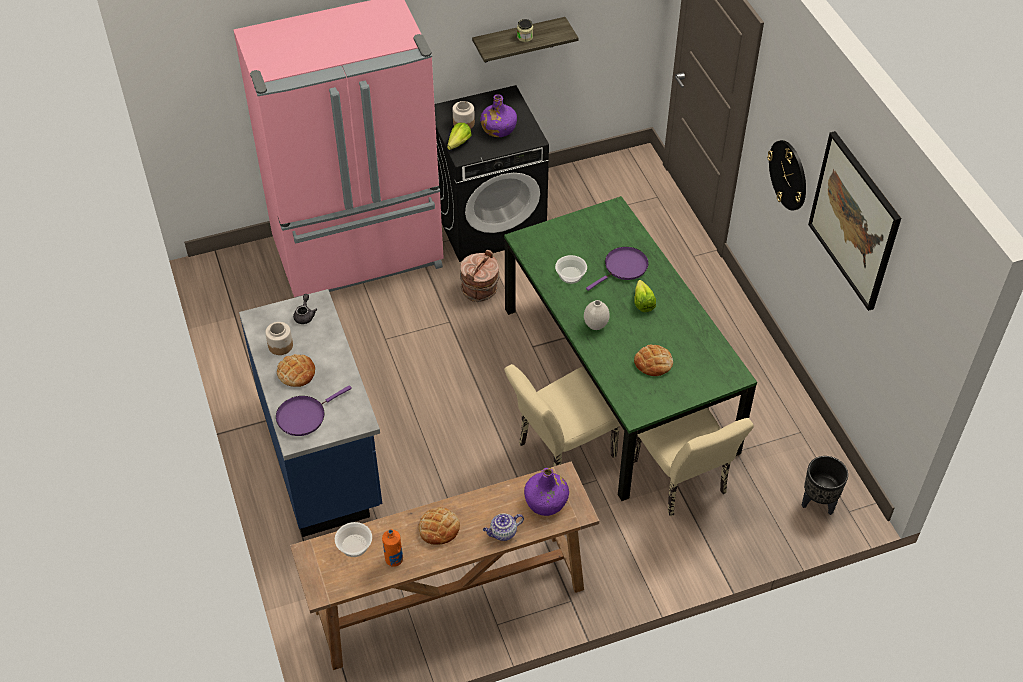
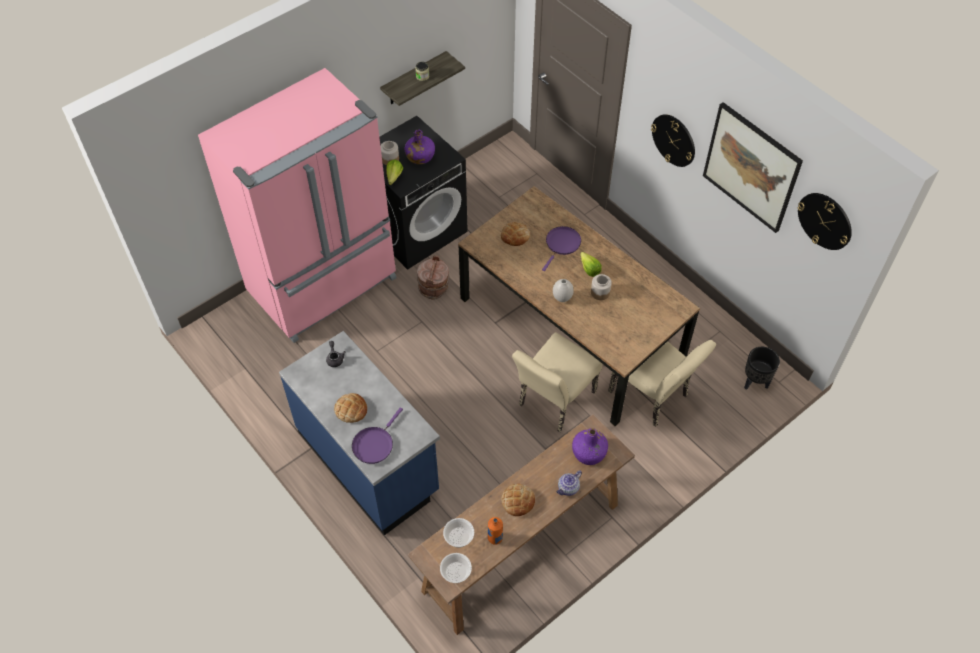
camera: 20 degrees left, 5 degrees up
jar [265,322,293,355] -> jar moved to [591,274,612,300]
green dining table [504,196,757,501] -> brown dining table [458,186,700,426]
bowl [555,255,587,284] -> bowl moved to [440,553,472,583]
bread [634,345,673,376] -> bread moved to [501,222,530,246]
none -> wall clock [797,193,852,250]

